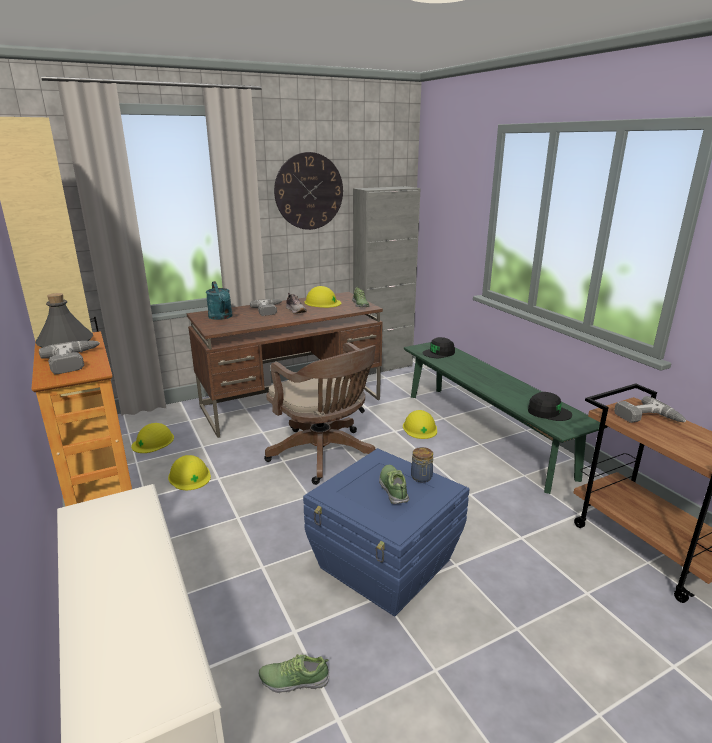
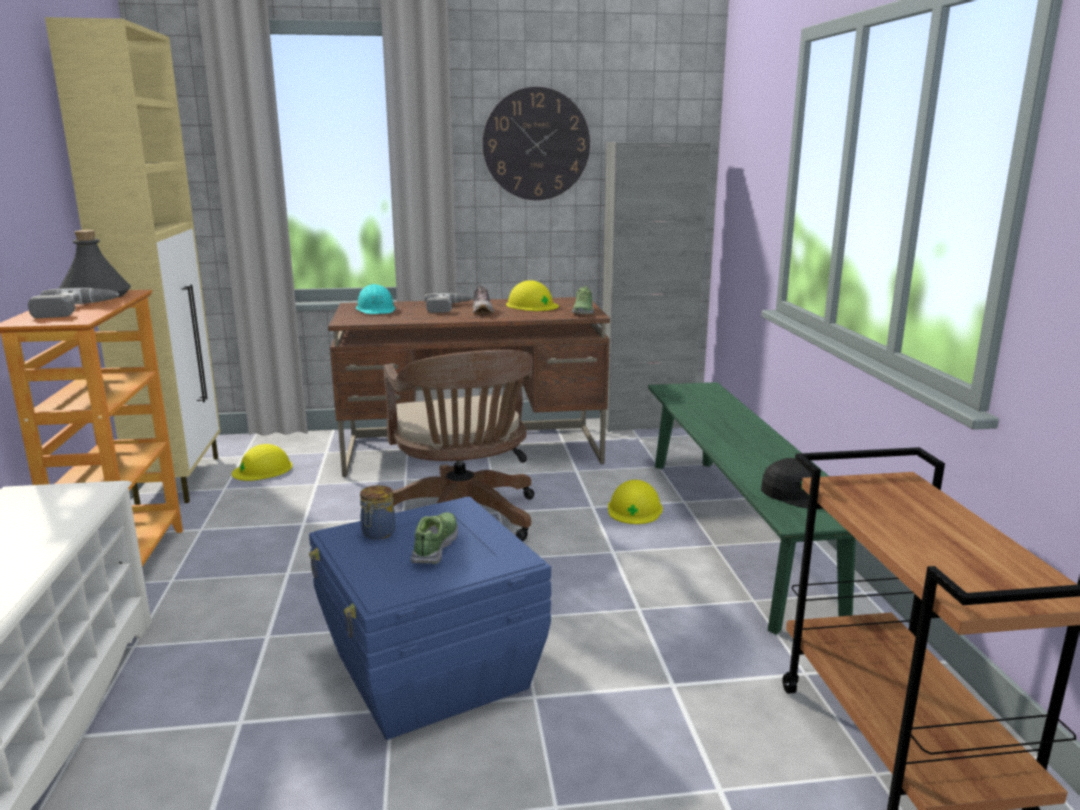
camera: 20 degrees right, 5 degrees down
yellow hard hat [168,455,211,490] -> none
turquoise watering can [206,281,233,320] -> turquoise hard hat [356,284,395,314]
shoe [259,654,329,693] -> none
jar [411,447,433,482] -> jar moved to [360,485,396,539]
black cap [422,337,455,358] -> none
power drill [614,396,686,423] -> none

